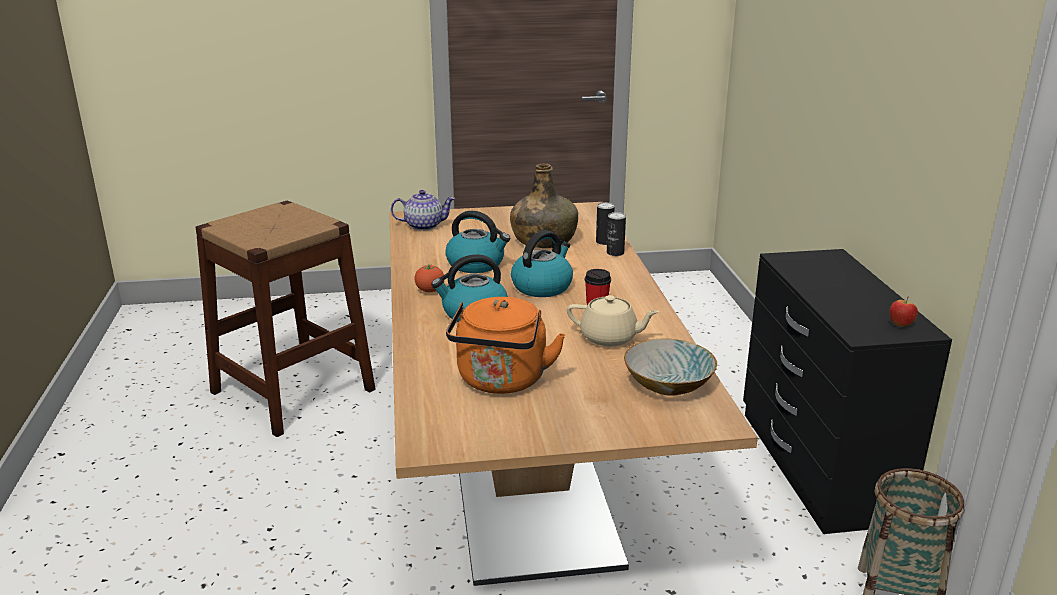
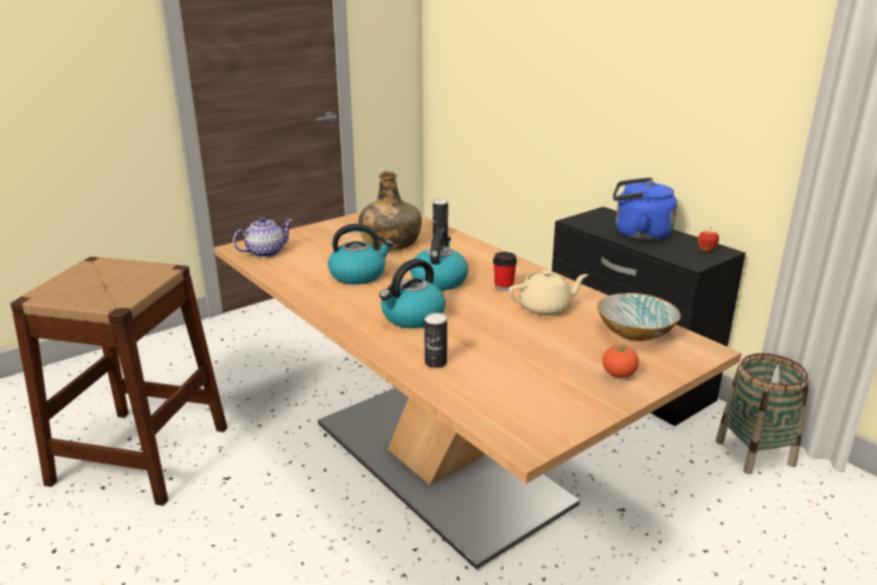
camera: 30 degrees left, 0 degrees up
tomato [414,264,444,292] -> tomato moved to [602,345,639,378]
orange kettle [446,297,566,394] -> none
can [607,212,626,256] -> can moved to [424,313,447,368]
none -> blue kettle [613,177,677,241]

